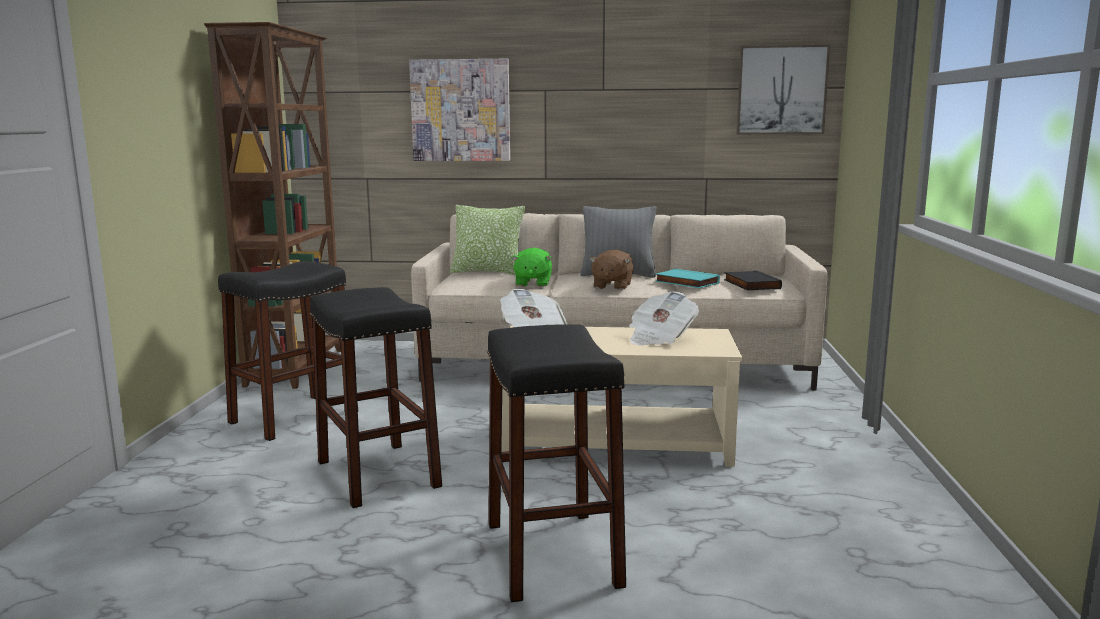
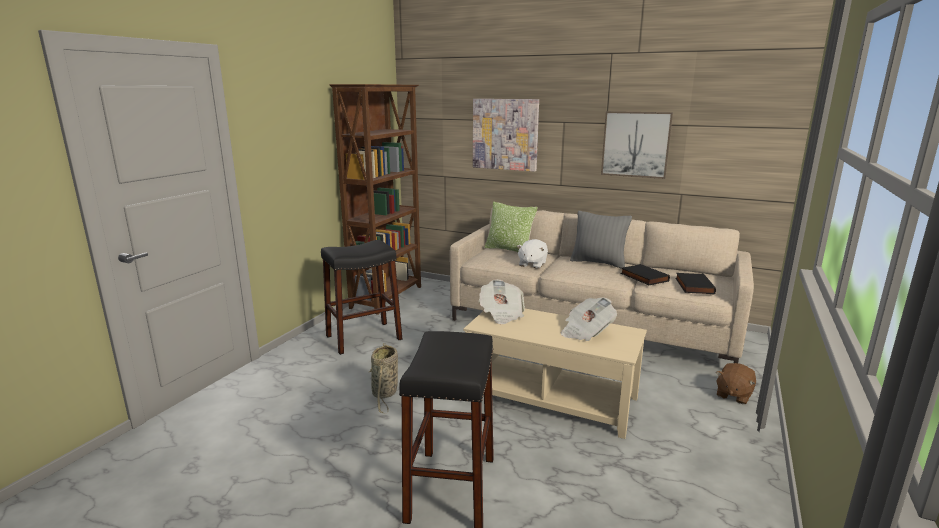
camera: 20 degrees right, 5 degrees up
black stool [310,287,442,508] -> basket [369,343,398,413]
green plush toy [511,248,552,287] -> white plush toy [517,239,548,269]
brown plush toy [589,249,634,290] -> brown plush toy moved to [716,363,756,404]
turquoise book [655,269,720,288] -> black book [620,264,670,285]
picture [737,45,830,134] -> picture moved to [601,111,673,179]

